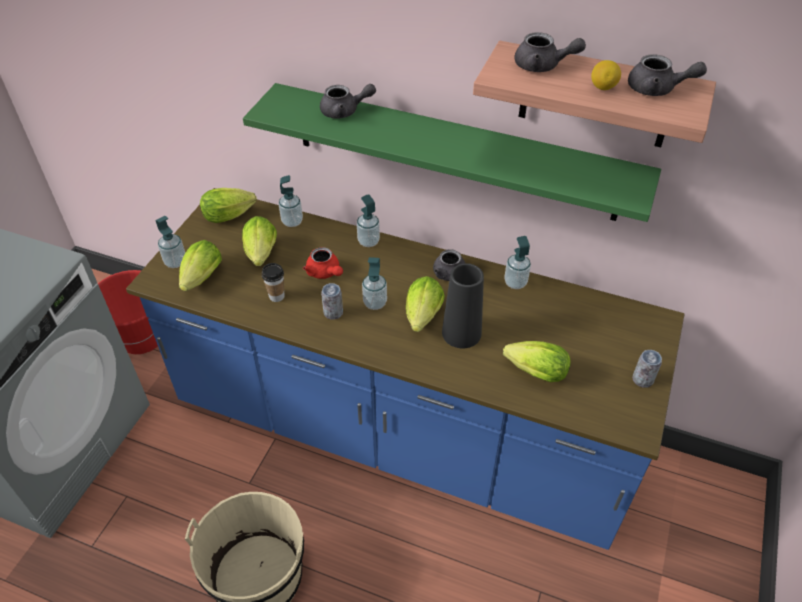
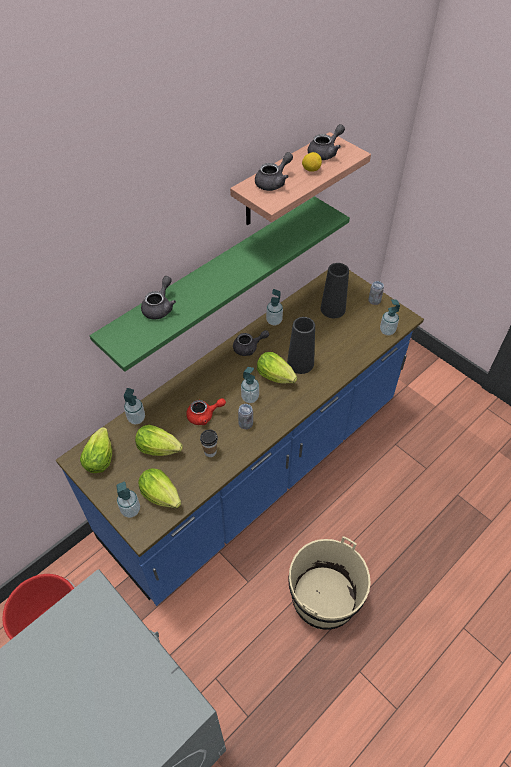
camera: 65 degrees left, 5 degrees up
soap dispenser [357,194,380,247] -> soap dispenser moved to [380,299,400,335]
lettuce [503,341,571,382] -> none
none -> black vase [321,263,349,318]

